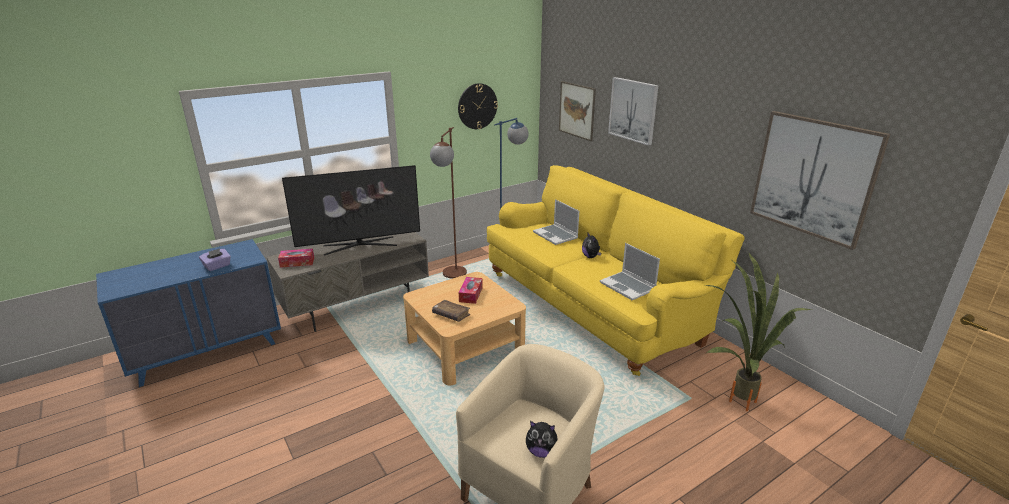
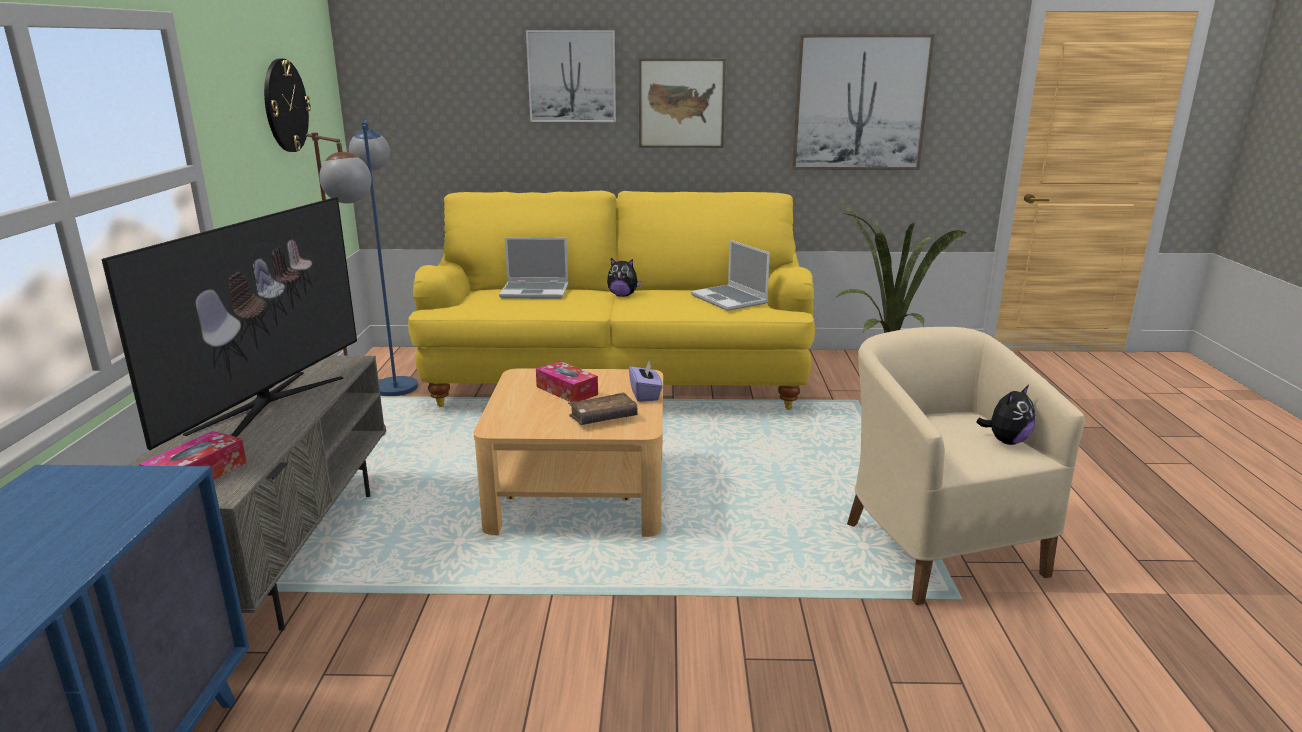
camera: 55 degrees left, 5 degrees down
purple tissue box [199,249,231,271] -> purple tissue box moved to [629,361,663,402]
picture [559,81,596,141] -> picture moved to [639,58,726,148]
laptop [600,243,660,300] -> laptop turned 60 degrees clockwise [691,240,770,311]

